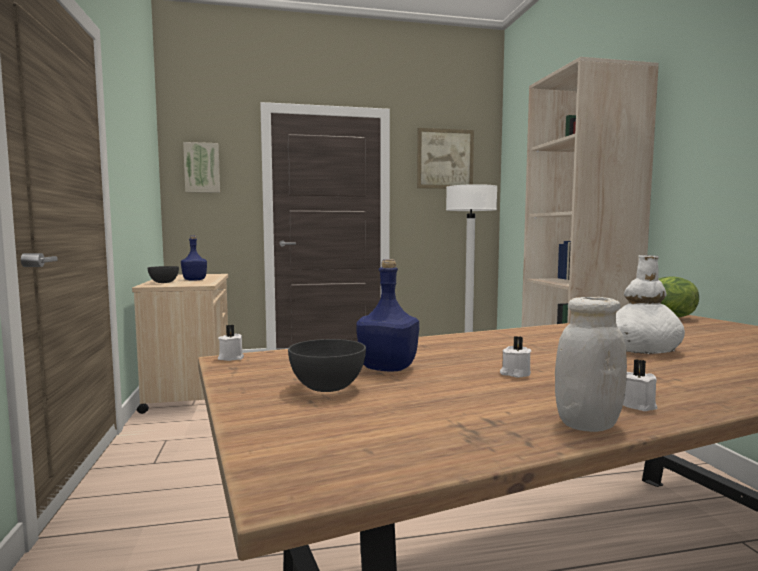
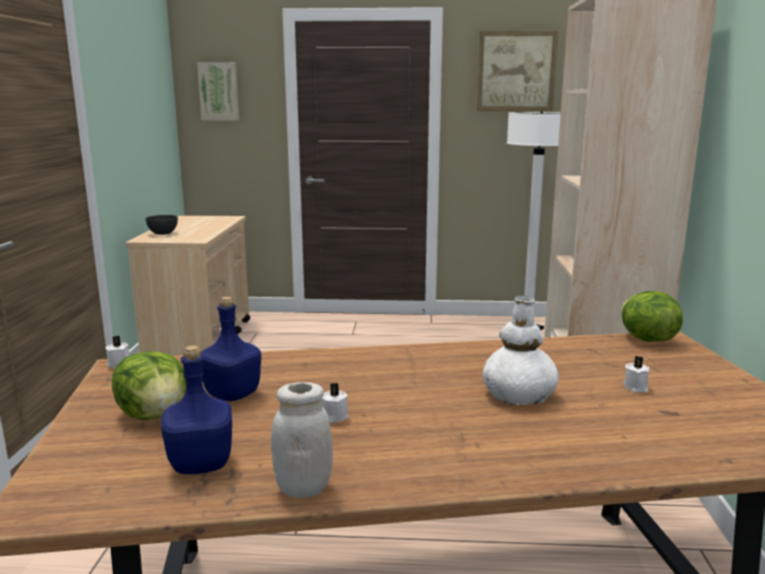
camera: 15 degrees right, 10 degrees up
blue bottle [181,235,207,281] -> blue bottle moved to [161,345,232,474]
grey bowl [288,339,366,392] -> lettuce [112,351,186,420]
white candle [623,359,658,411] -> white candle moved to [623,356,649,393]

